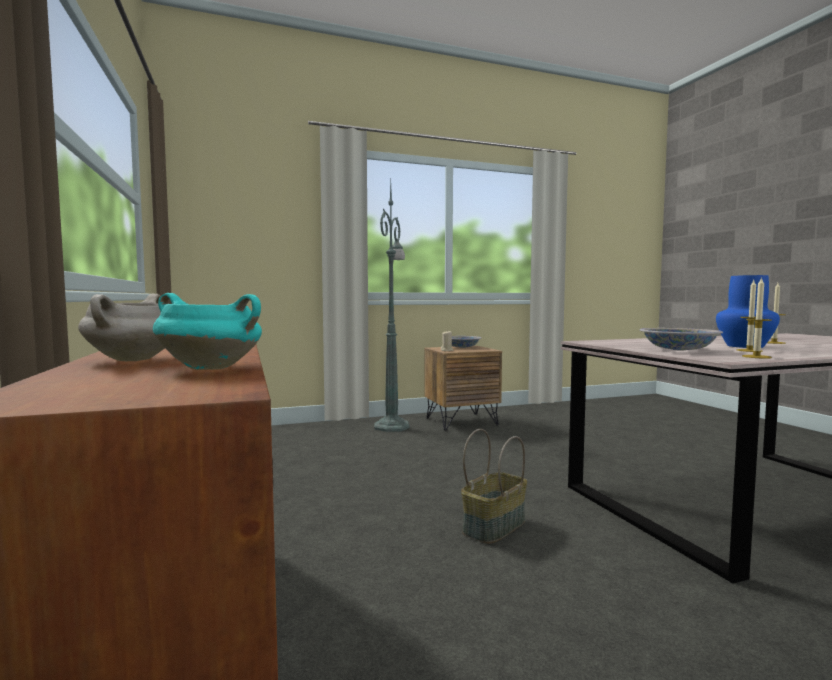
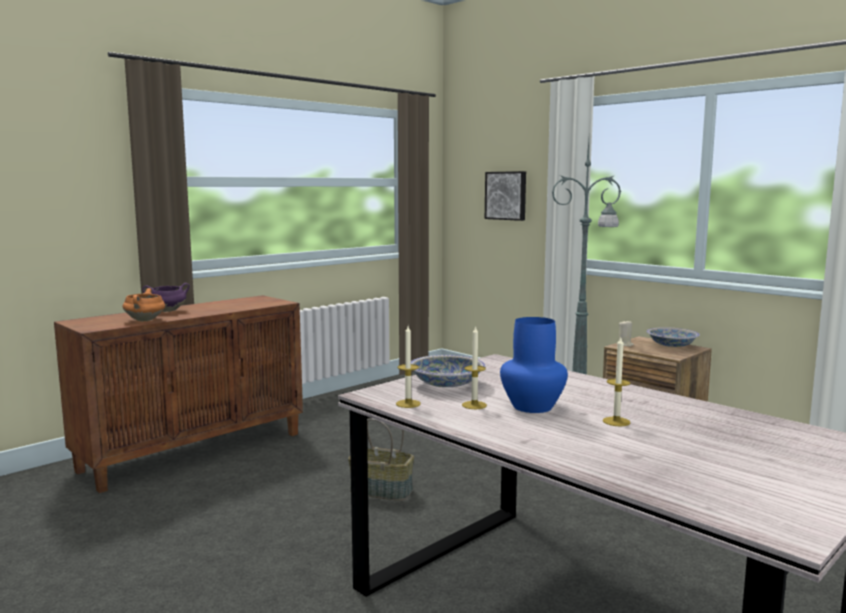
camera: 65 degrees right, 5 degrees up
white cooking pot [78,294,165,361] -> purple cooking pot [142,283,190,312]
turquoise cooking pot [153,293,262,370] -> orange cooking pot [123,288,165,321]
none -> picture [485,171,526,221]

